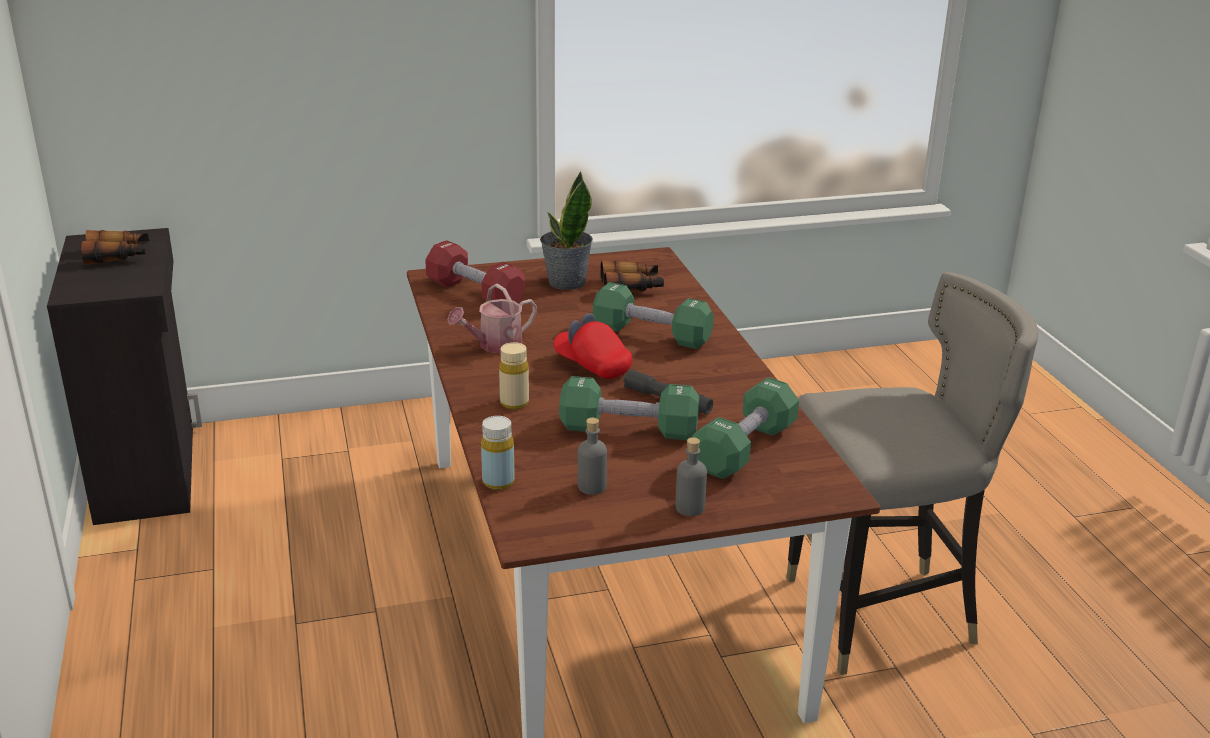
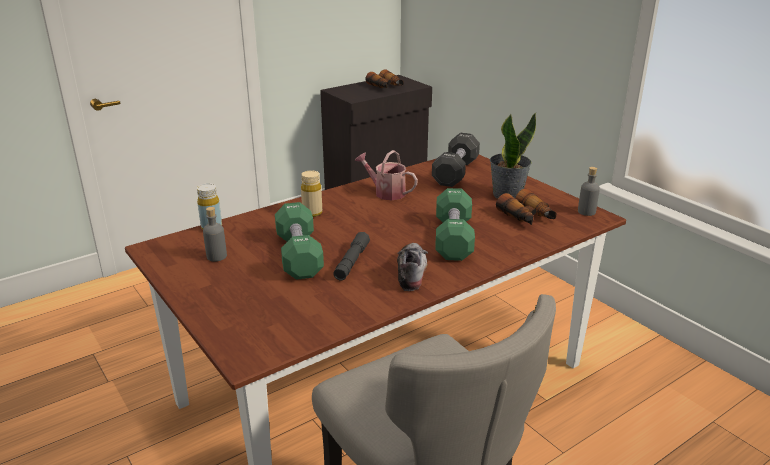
camera: 70 degrees right, 0 degrees up
red dumbbell [425,240,525,303] -> black dumbbell [432,133,480,187]
red cap [554,313,632,379] -> none
grey bottle [676,437,707,516] -> grey bottle moved to [578,167,600,216]
green dumbbell [693,377,799,479] -> none
none -> shoe [392,243,428,291]

